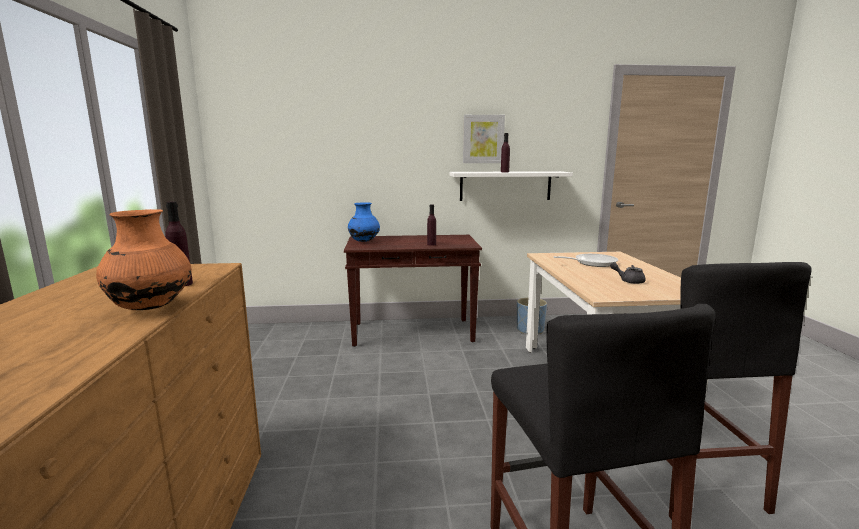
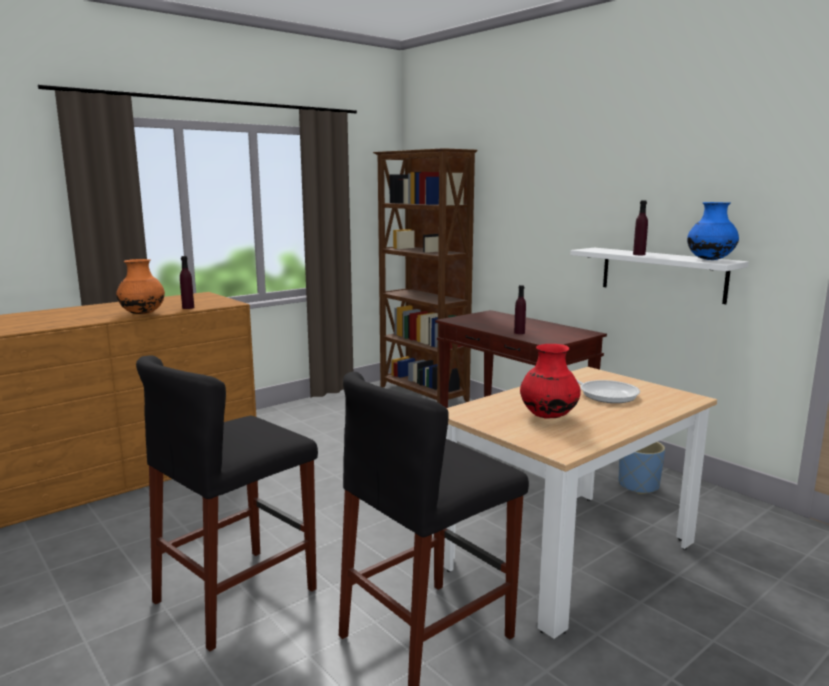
camera: 55 degrees right, 0 degrees up
blue vase [348,202,380,242] -> blue vase moved to [687,202,739,260]
picture [463,115,505,163] -> none
grey teapot [610,262,646,284] -> red vase [520,344,581,419]
none -> brown bookcase [373,148,478,403]

